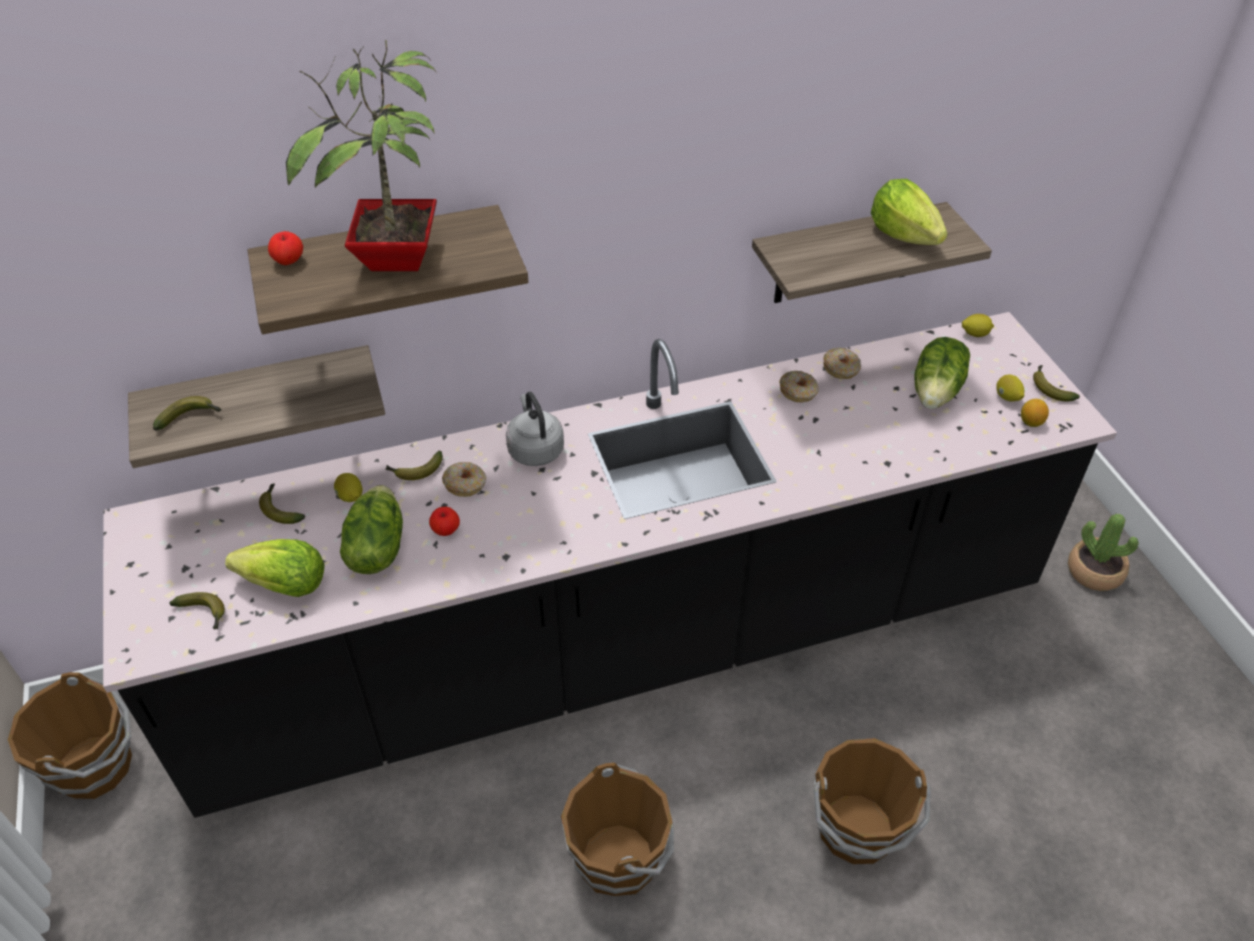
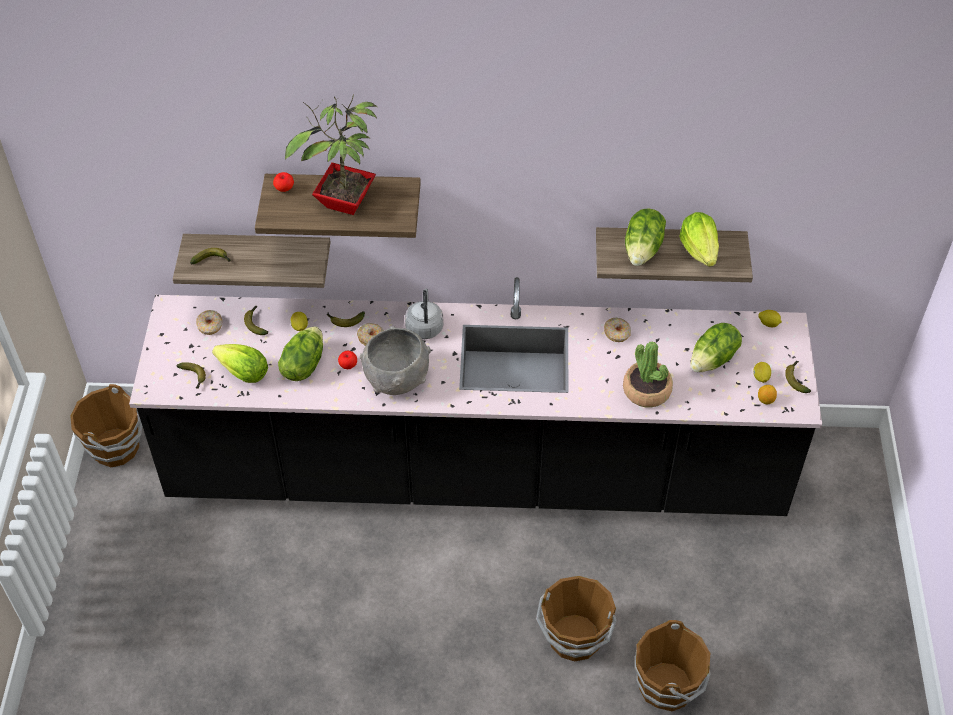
camera: 20 degrees right, 5 degrees up
brown bucket [561,763,674,896] -> brown bucket moved to [635,620,710,711]
donut [823,348,861,379] -> donut moved to [196,310,222,335]
potted plant [1068,514,1139,591] -> potted plant moved to [623,341,673,407]
none -> grey bowl [360,326,431,395]
none -> lettuce [625,208,666,266]

